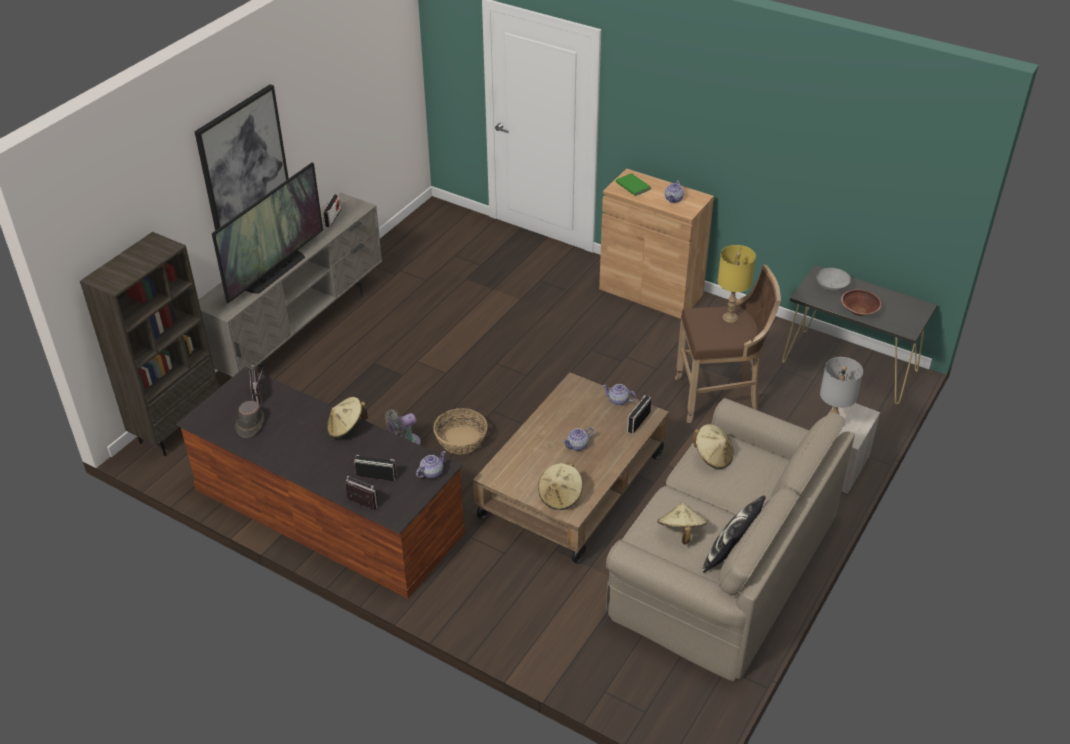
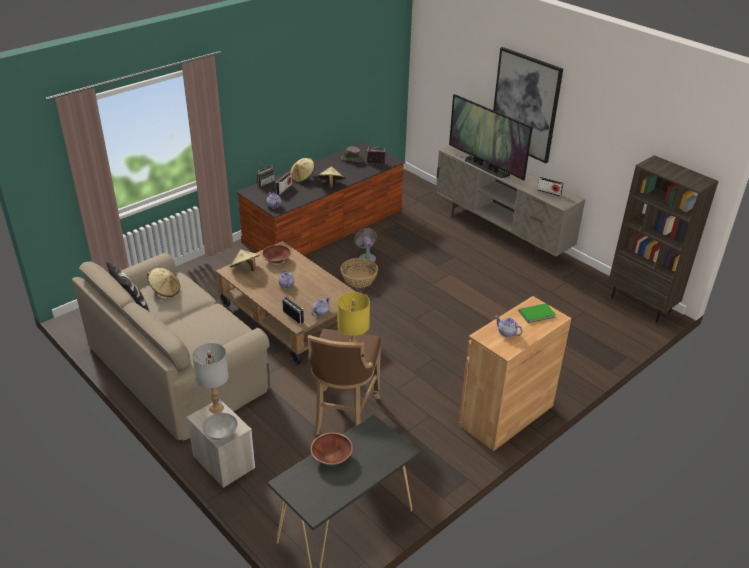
camera: 105 degrees right, 5 degrees down
brown bookcase [80,232,219,456] -> brown bookcase moved to [608,155,719,323]
beige hat [693,424,734,469] -> beige hat moved to [290,158,315,183]
grey bowl [816,268,851,292] -> grey bowl moved to [202,413,238,440]
none -> brown bowl [262,245,291,264]

